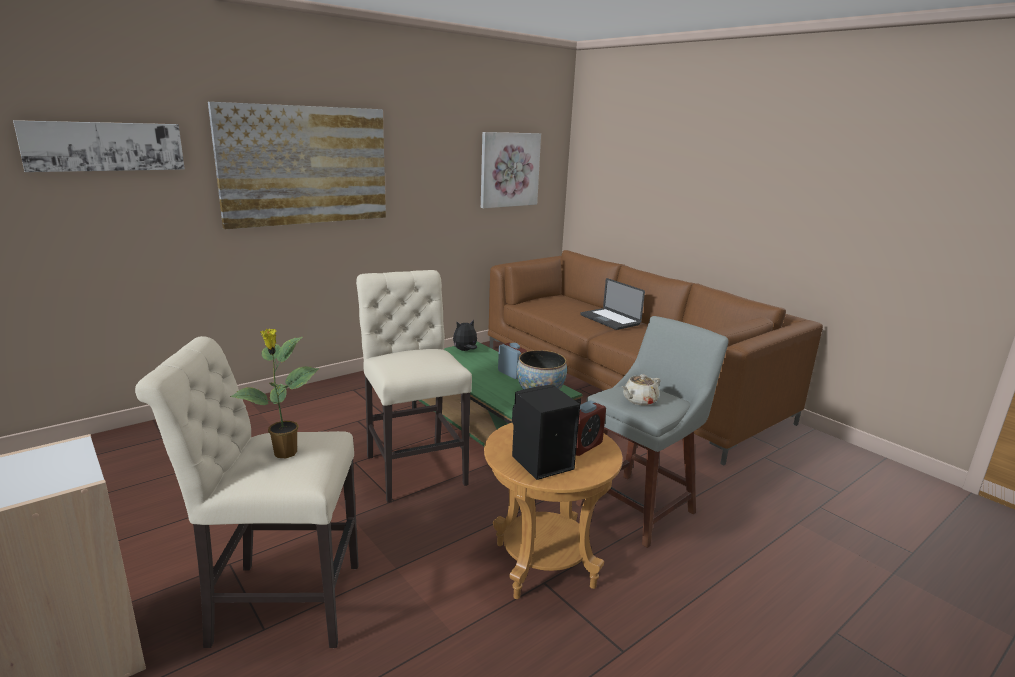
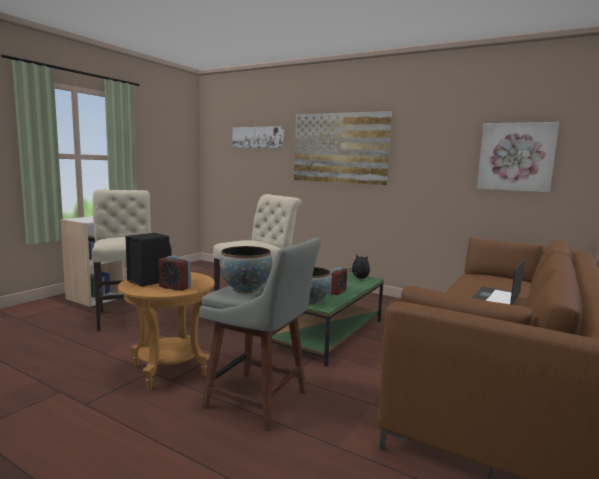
camera: 70 degrees right, 10 degrees down
potted plant [230,329,319,458] -> none
beige teapot [622,374,660,405] -> bowl [220,246,272,293]

